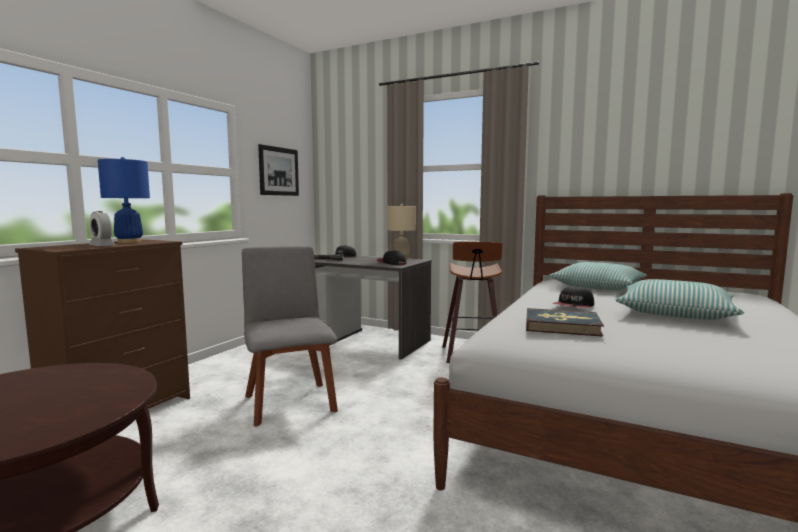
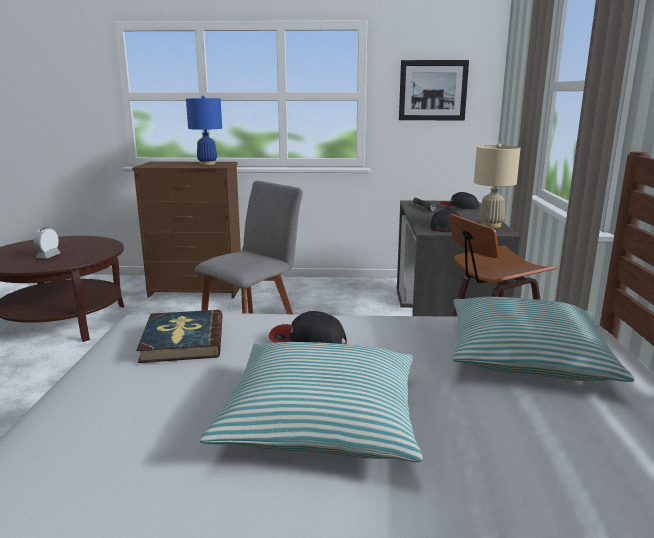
camera: 65 degrees right, 10 degrees up
alarm clock [89,211,115,246] -> alarm clock moved to [34,228,60,259]

